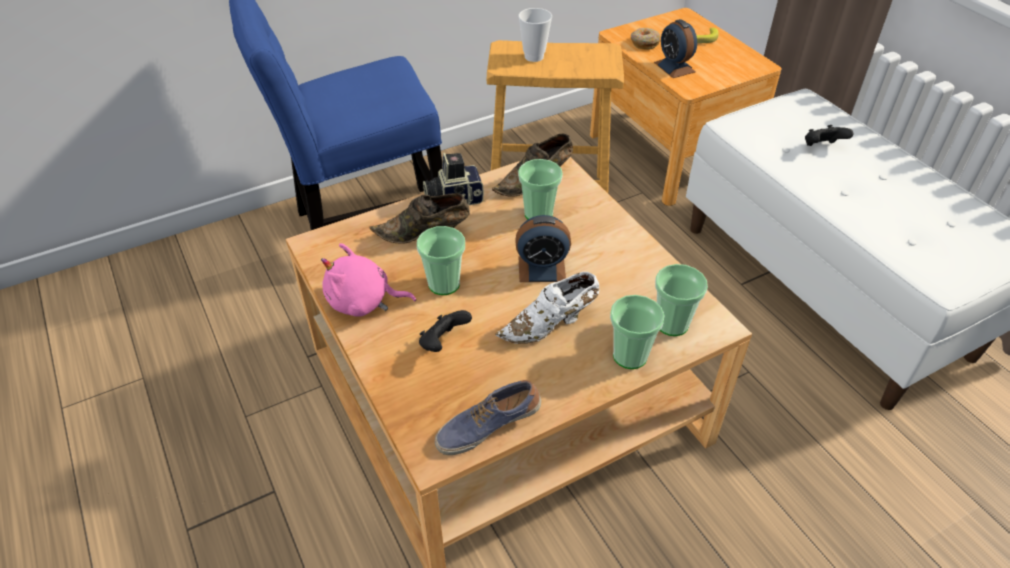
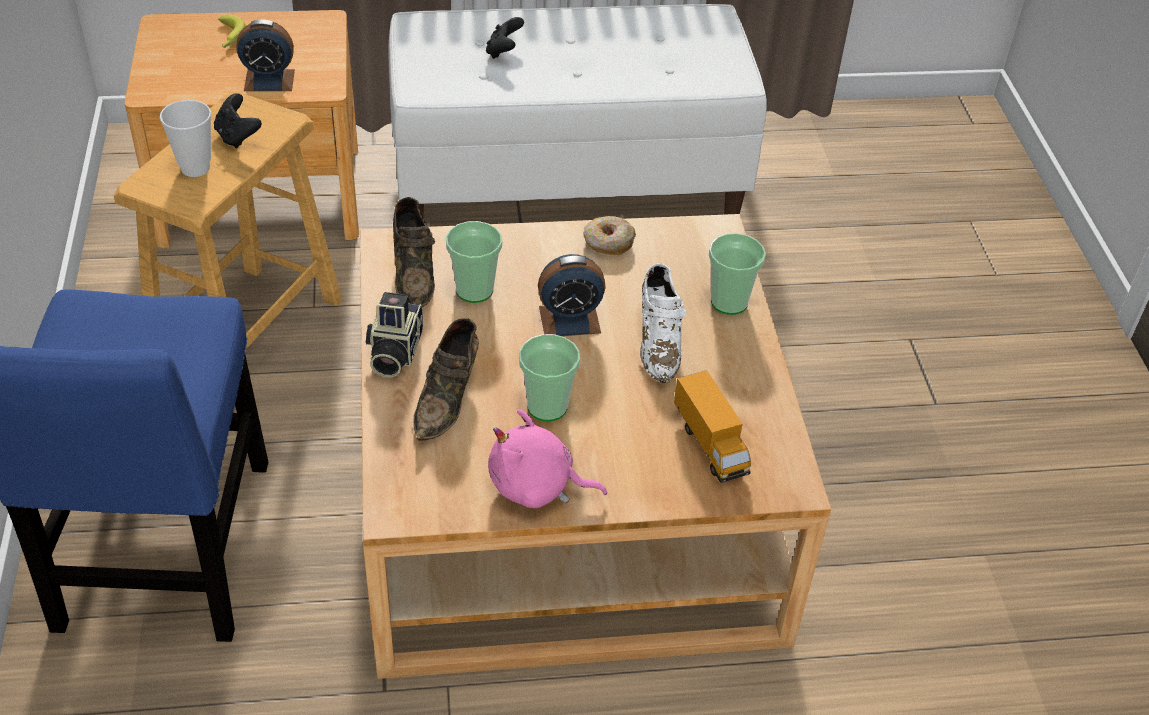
camera: 70 degrees left, 0 degrees up
pink plush toy [321,243,416,317] -> pink plush toy turned 75 degrees clockwise [488,409,607,508]
black game controller [419,310,472,352] -> black game controller moved to [214,93,262,148]
shoe [435,380,541,455] -> none
alarm clock [515,215,571,282] -> alarm clock turned 60 degrees clockwise [538,254,606,336]
donut [631,28,661,50] -> donut moved to [583,216,636,255]
cup [655,264,708,336] -> none
none -> toy truck [674,370,751,483]

